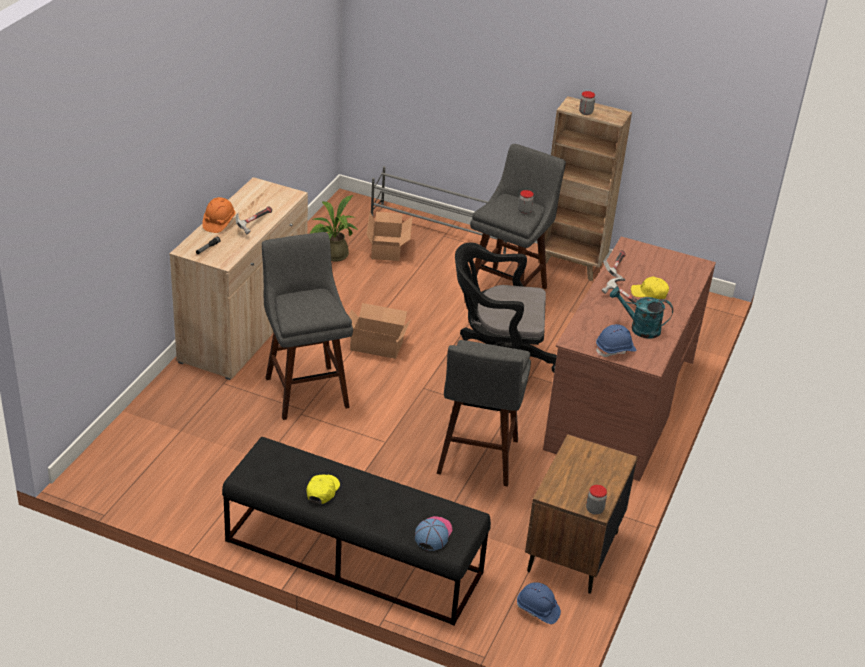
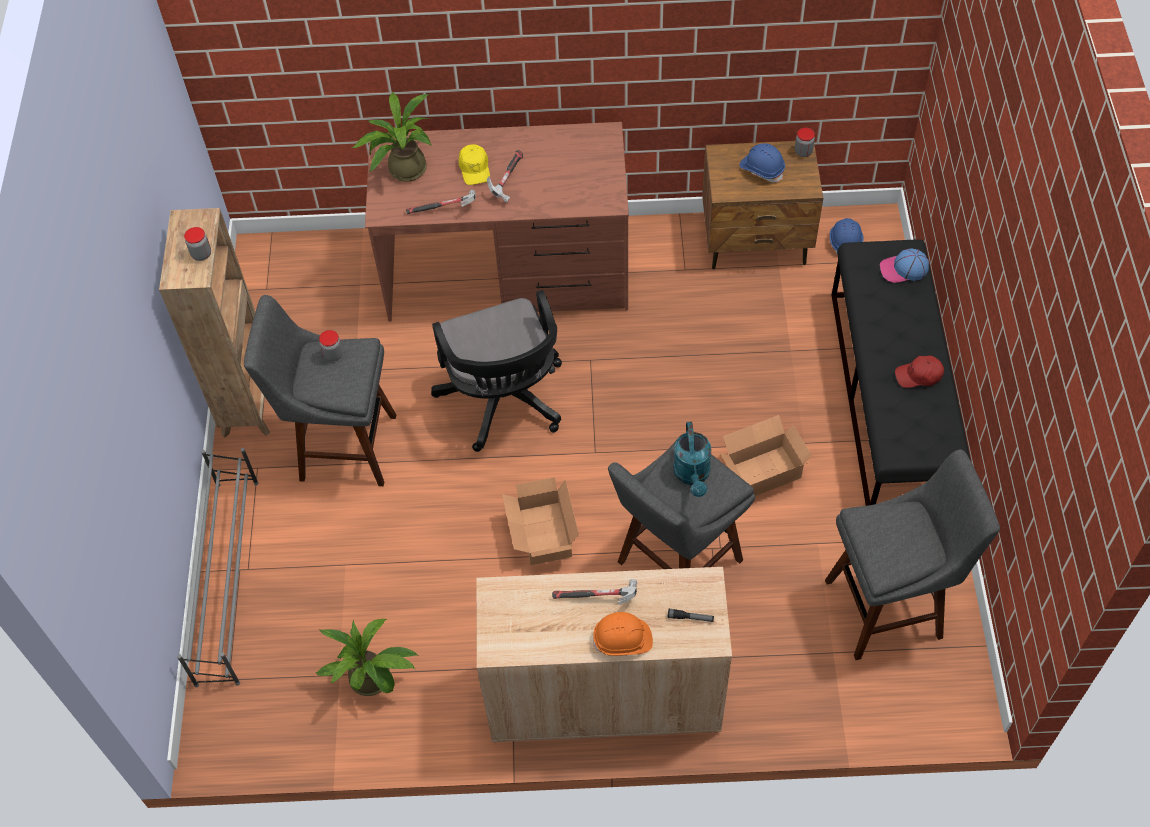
camera: 110 degrees left, 20 degrees up
yellow cap [306,474,340,504] -> red cap [895,356,944,388]
cardboard box [367,212,413,261] -> cardboard box moved to [720,415,812,496]
grey stool [436,340,531,487] -> grey stool moved to [825,449,1000,660]
blue hard hat [596,324,636,357] -> blue hard hat moved to [739,143,785,182]
turquoise watering can [610,287,673,339] -> turquoise watering can moved to [673,421,711,497]
none -> potted plant [352,92,432,182]

